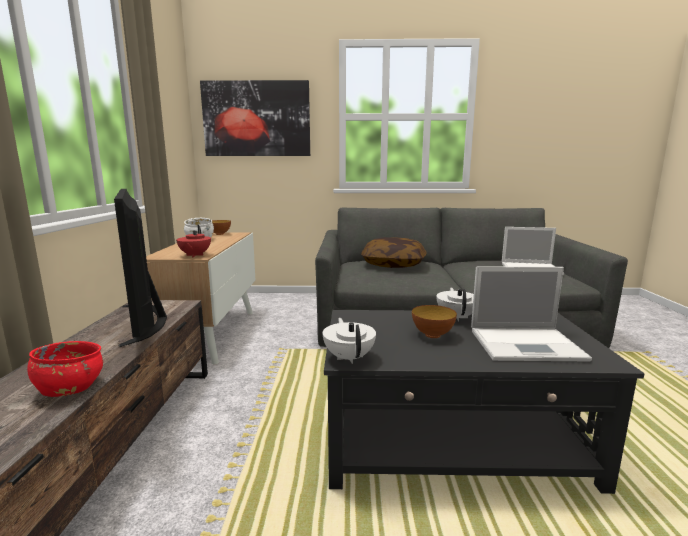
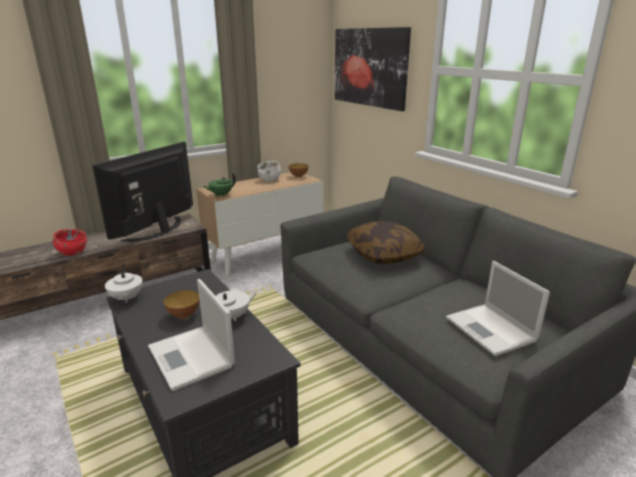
camera: 55 degrees right, 10 degrees up
red teapot [176,225,211,257] -> green teapot [203,173,236,197]
white teapot [323,318,376,364] -> white teapot turned 120 degrees clockwise [105,263,143,303]

